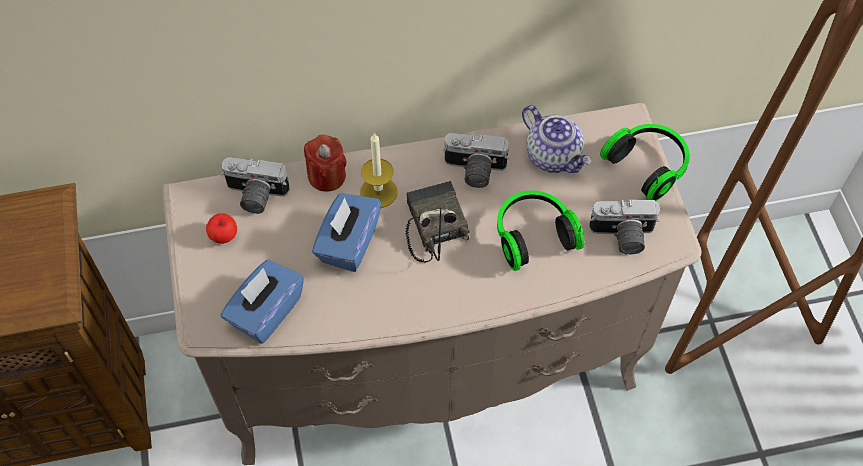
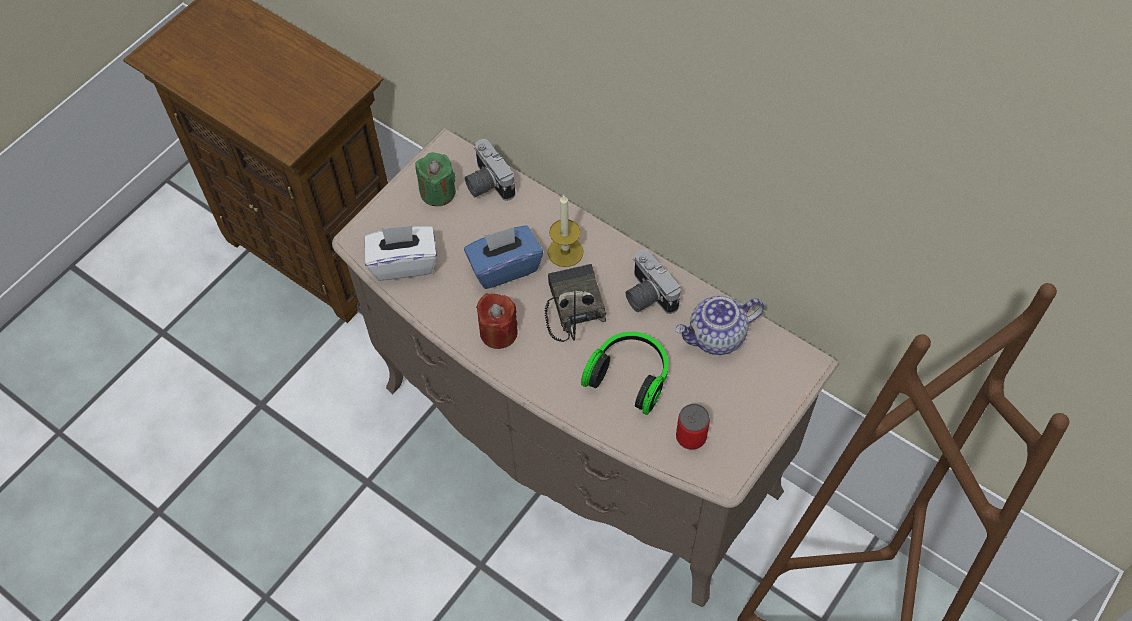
camera: 50 degrees right, 0 degrees up
apple [206,213,237,244] -> green candle [415,152,456,206]
blue tissue box [221,260,304,344] -> white tissue box [365,226,437,281]
red candle [304,135,347,192] -> red candle moved to [476,293,518,349]
radio [405,181,470,263] -> radio turned 45 degrees counterclockwise [545,264,606,342]
teapot [522,105,592,173] -> teapot turned 60 degrees clockwise [675,296,764,355]
camera [589,200,660,255] -> can [676,404,710,450]
headphones [600,124,690,201] -> none

